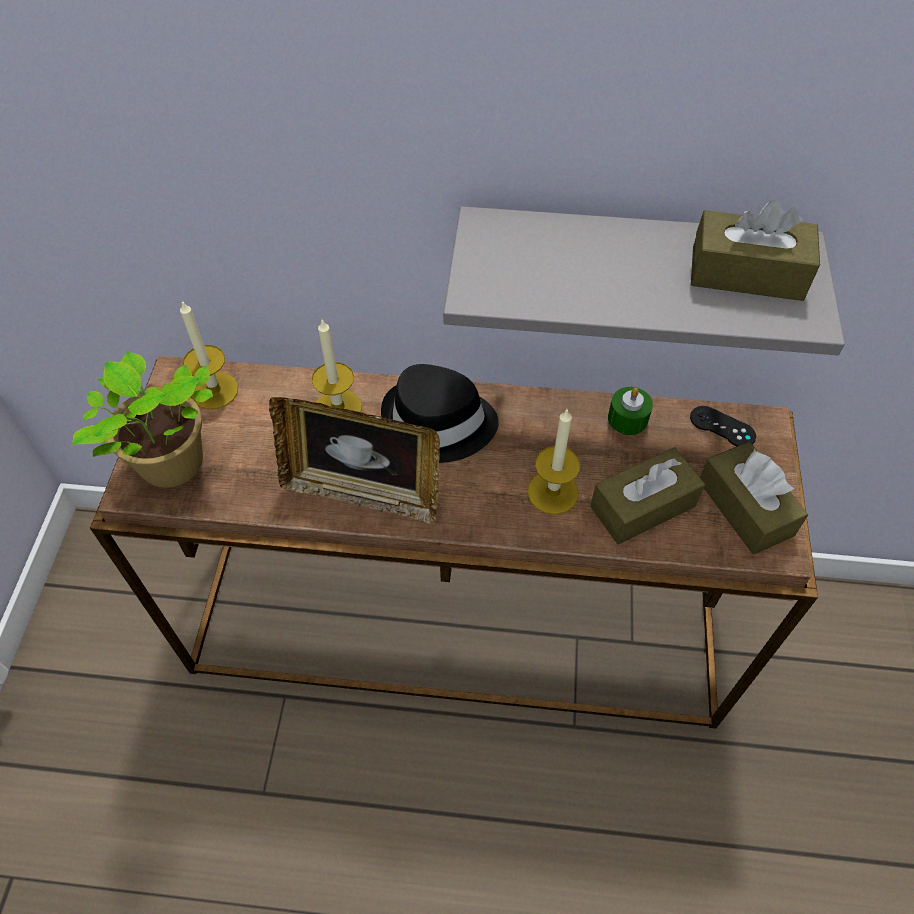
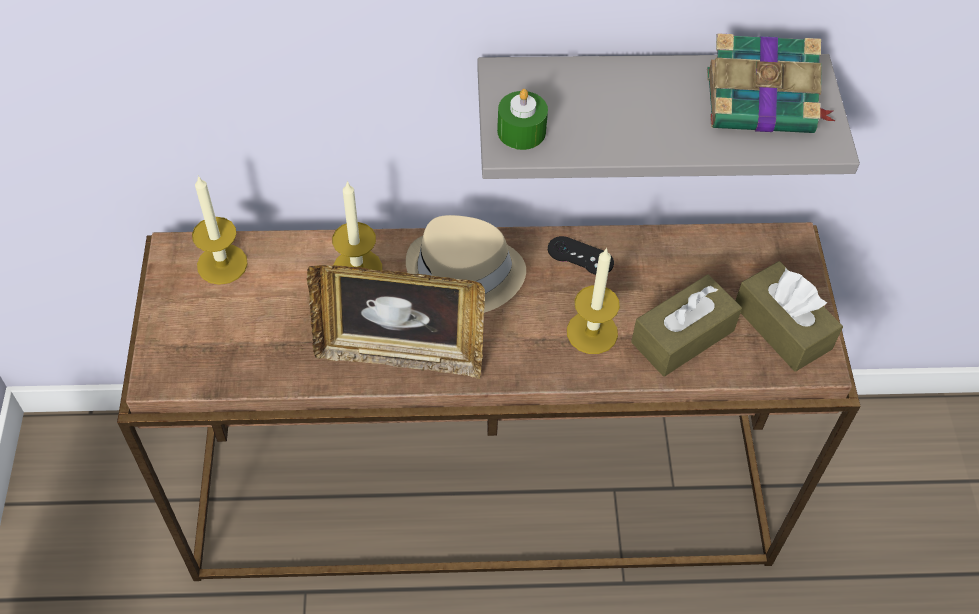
camera: 10 degrees left, 0 degrees up
potted plant [72,351,213,488] -> none
black hat [381,364,499,463] -> beige hat [406,215,526,313]
green candle [608,387,653,435] -> green candle moved to [497,89,548,150]
black game controller [690,406,756,446] -> black game controller moved to [548,236,614,275]
brown tissue box [691,200,820,301] -> book [707,33,835,133]

